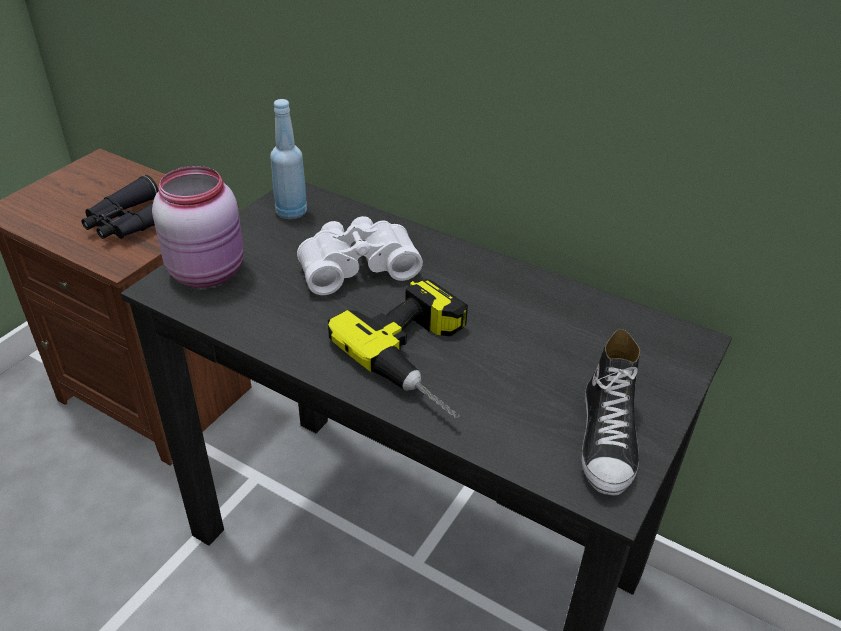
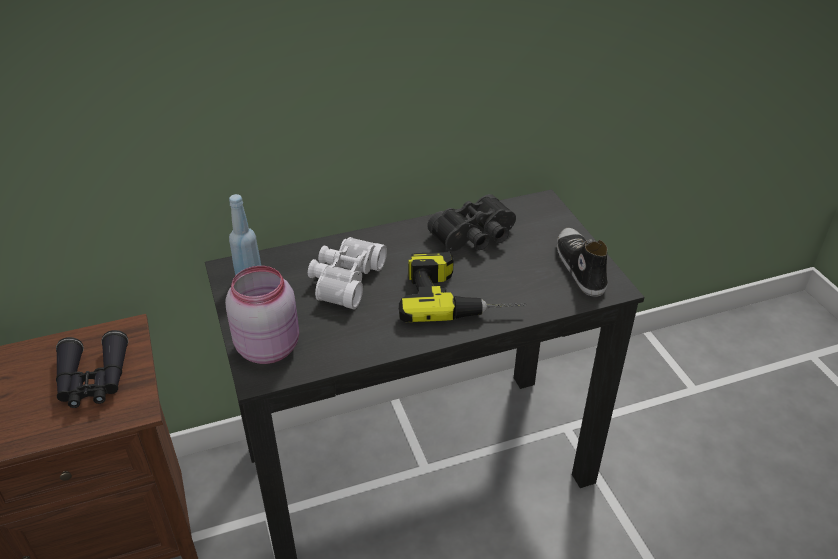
camera: 50 degrees left, 0 degrees up
shoe [581,329,640,496] -> shoe turned 150 degrees counterclockwise [557,228,608,297]
none -> black binoculars [427,194,516,251]

